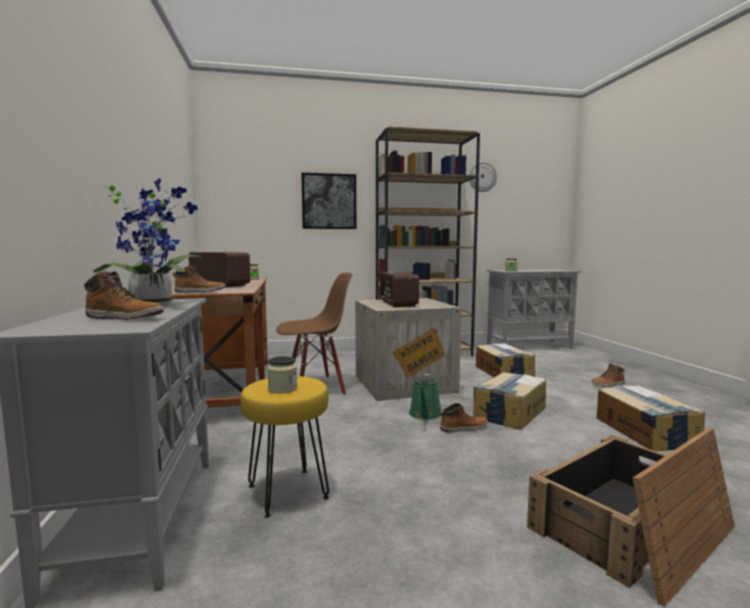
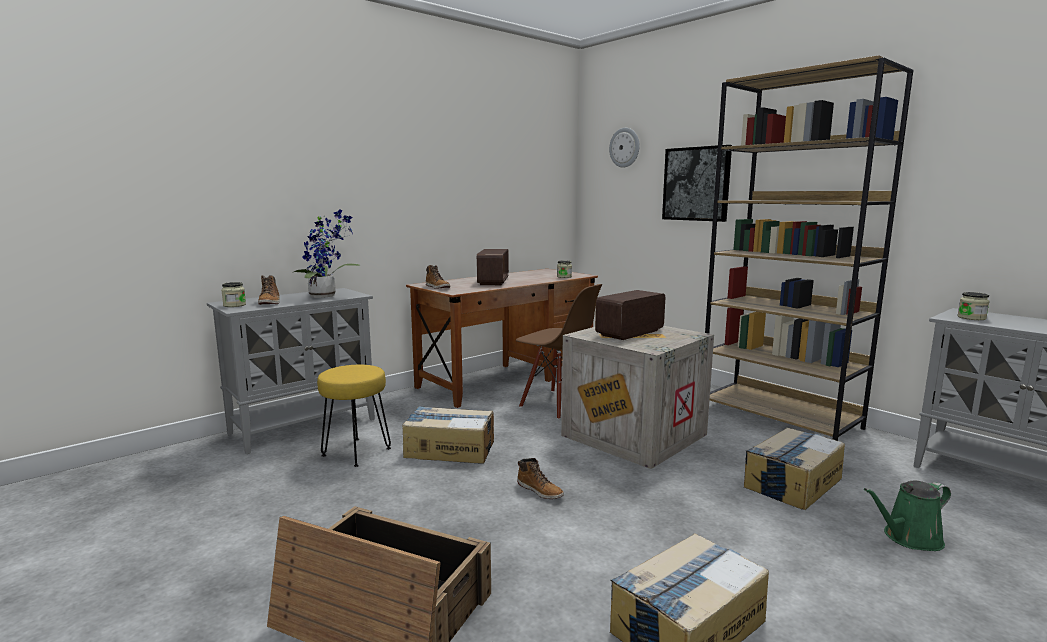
camera: 60 degrees right, 5 degrees up
jar [267,356,297,393] -> jar moved to [221,282,246,307]
green watering can [409,374,442,420] -> green watering can moved to [864,481,951,551]
wall clock [469,161,497,192] -> wall clock moved to [609,128,640,168]
cardboard box [473,372,546,430] -> cardboard box moved to [403,406,494,464]
boot [591,364,625,387] -> none

